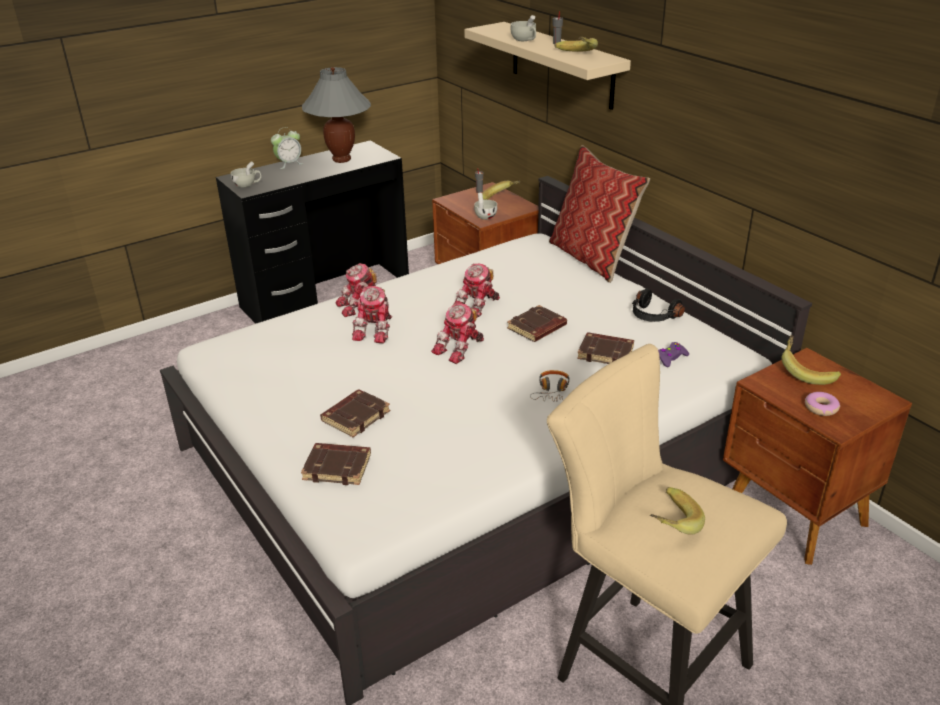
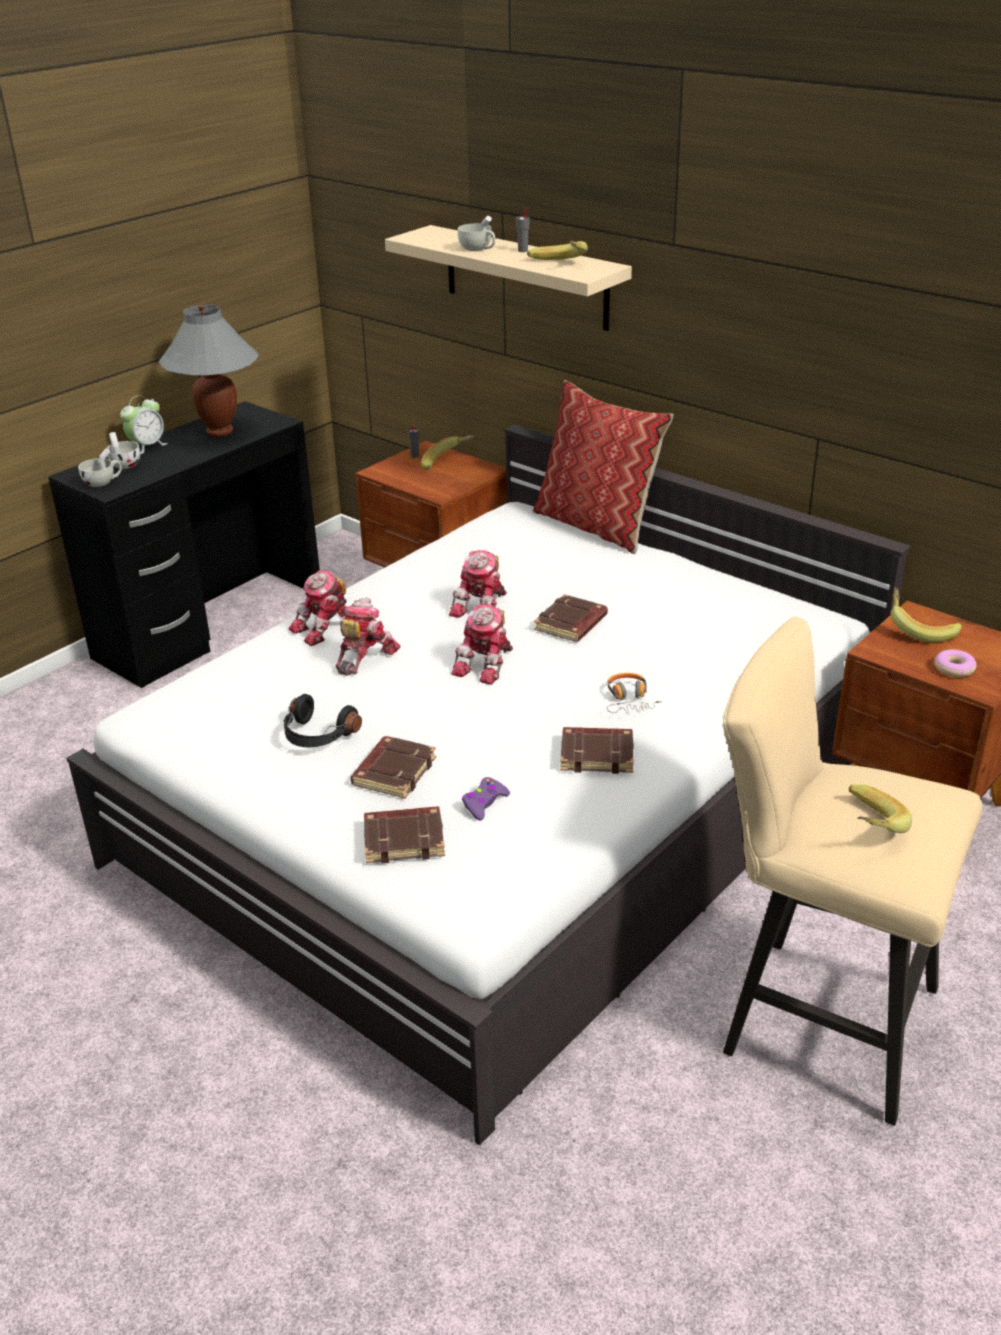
camera: 15 degrees left, 0 degrees up
toy robot [352,286,392,343] -> toy robot turned 150 degrees counterclockwise [335,598,401,676]
white cup [474,193,497,220] -> white cup moved to [107,432,140,469]
brown book [577,332,634,364] -> brown book moved to [560,727,634,774]
black headphones [632,288,685,322] -> black headphones moved to [283,694,362,747]
purple game controller [658,342,689,367] -> purple game controller moved to [462,777,510,820]

